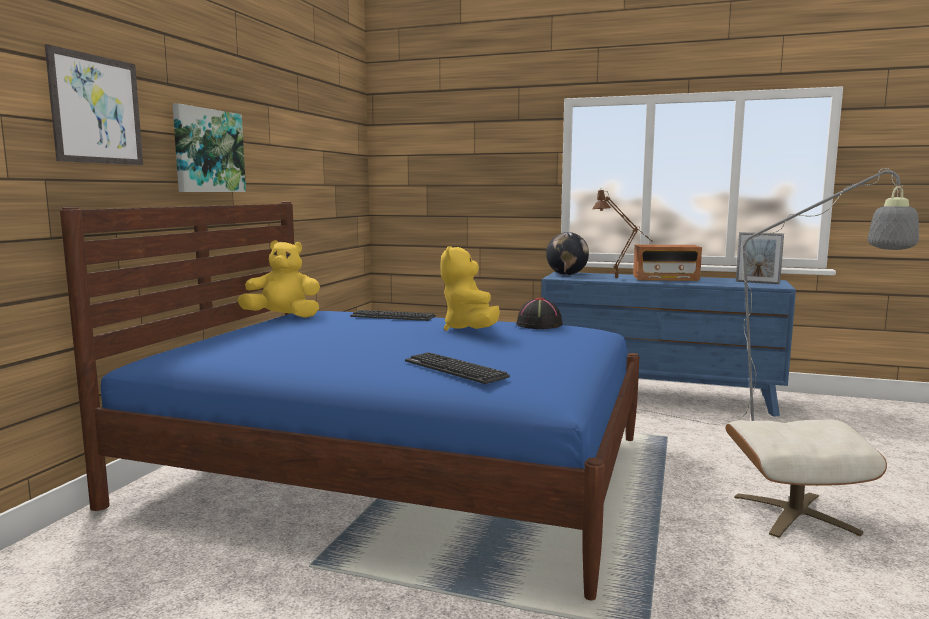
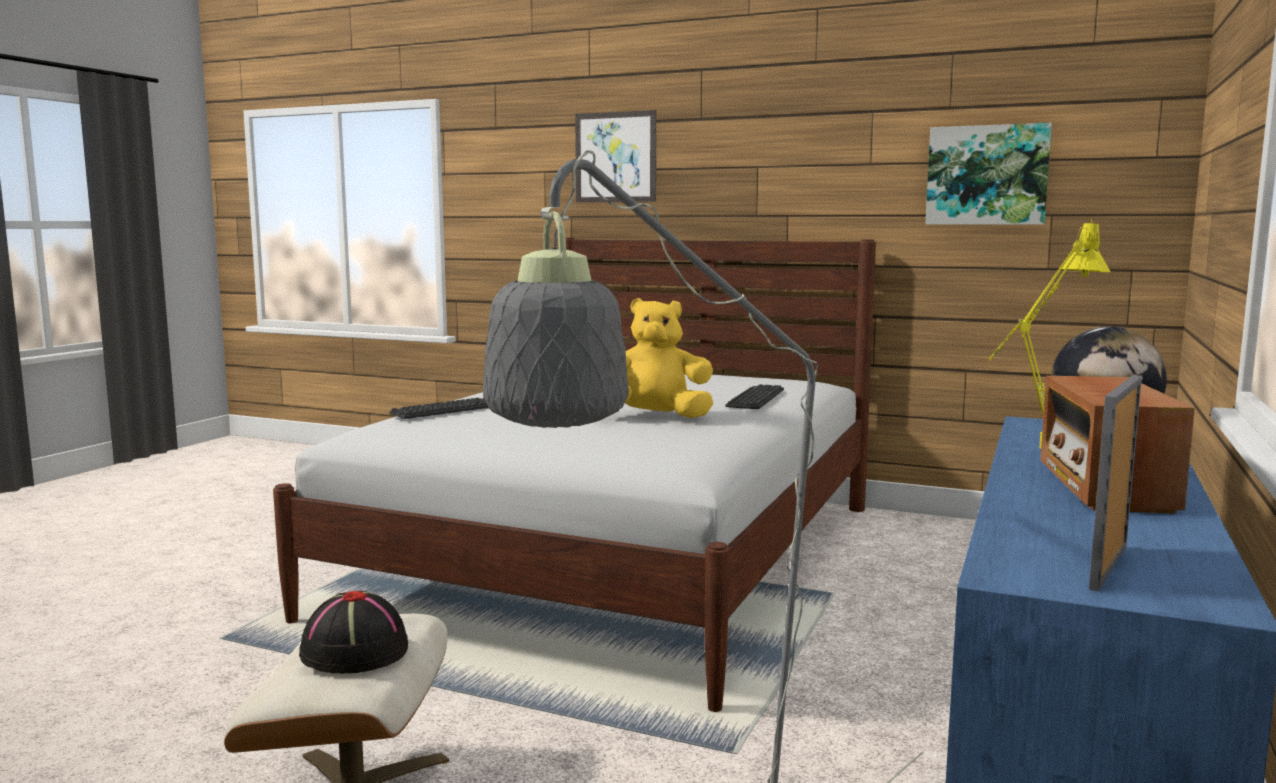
camera: 95 degrees right, 0 degrees up
blue bed [60,202,639,600] -> white bed [273,237,876,712]
picture [172,103,246,192] -> picture moved to [925,123,1052,225]
yellow plush toy [237,240,320,318] -> none
black hat [516,298,563,329] -> black hat moved to [299,591,408,674]
brown table lamp [592,190,653,278] -> yellow table lamp [988,220,1111,449]

